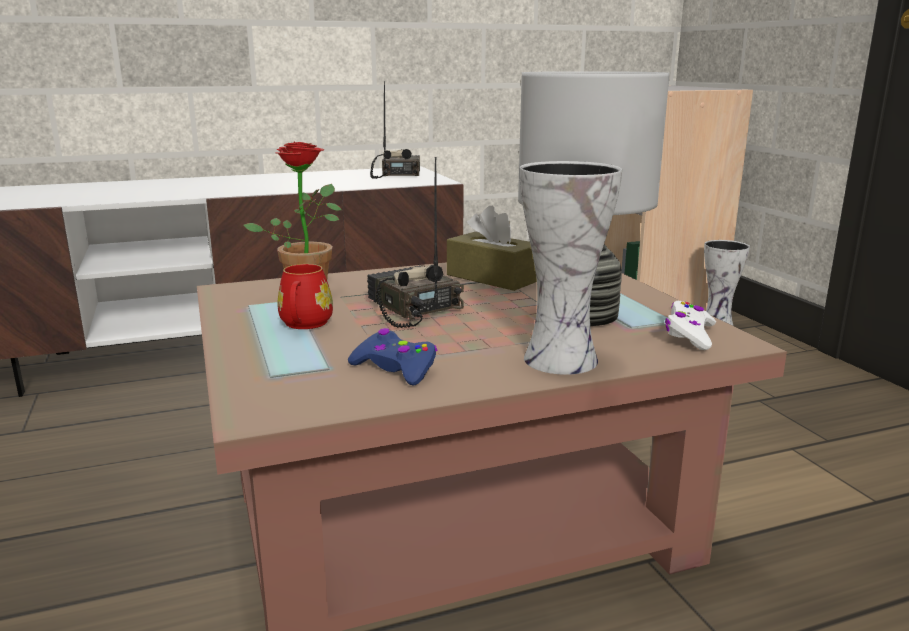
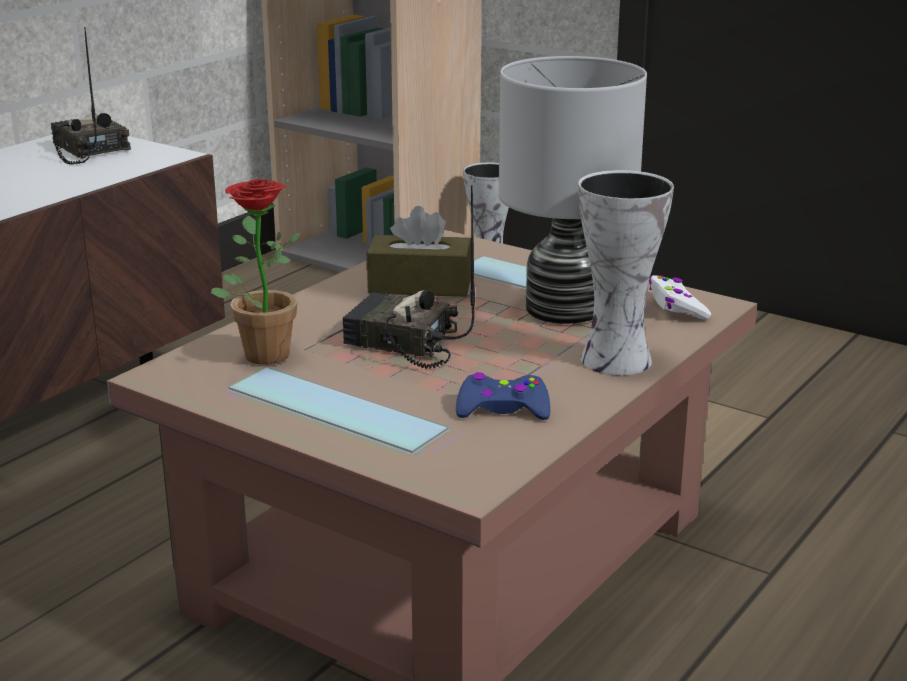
camera: 35 degrees left, 5 degrees up
red mug [277,264,333,329] -> none

